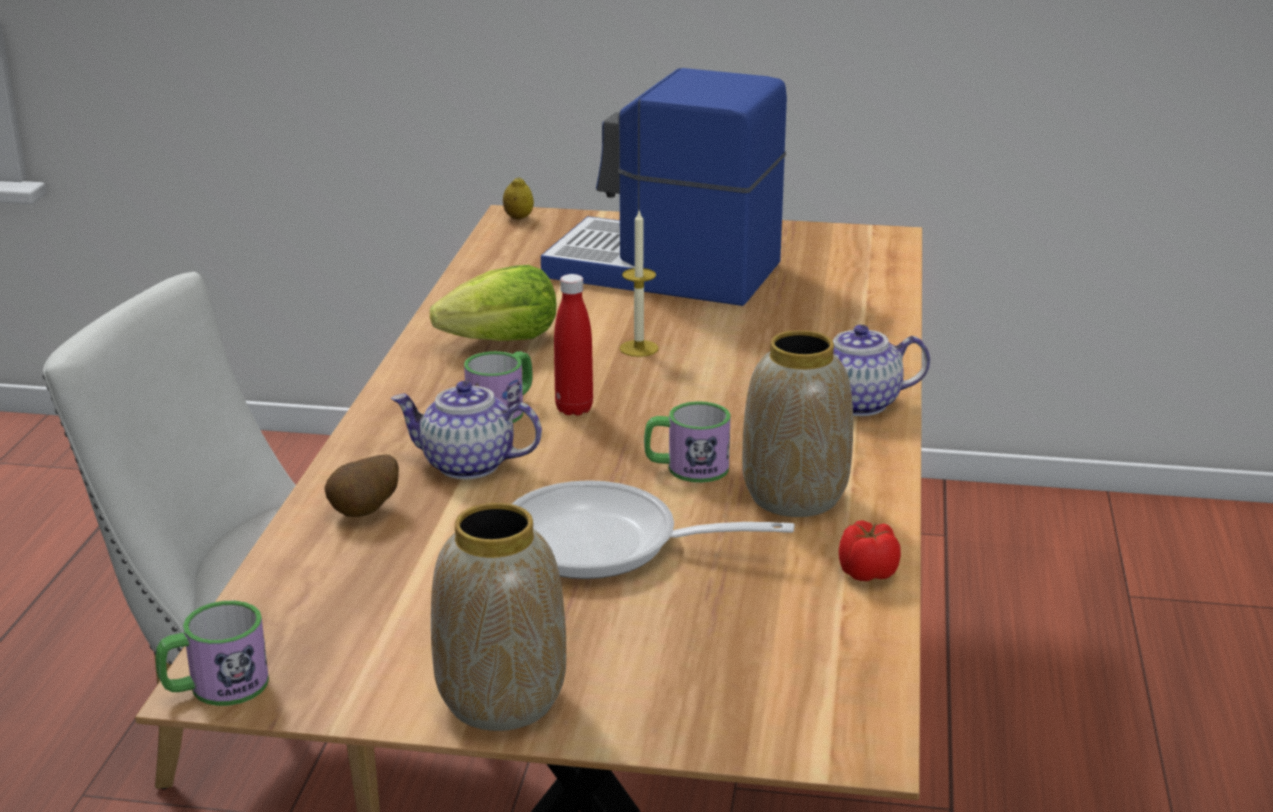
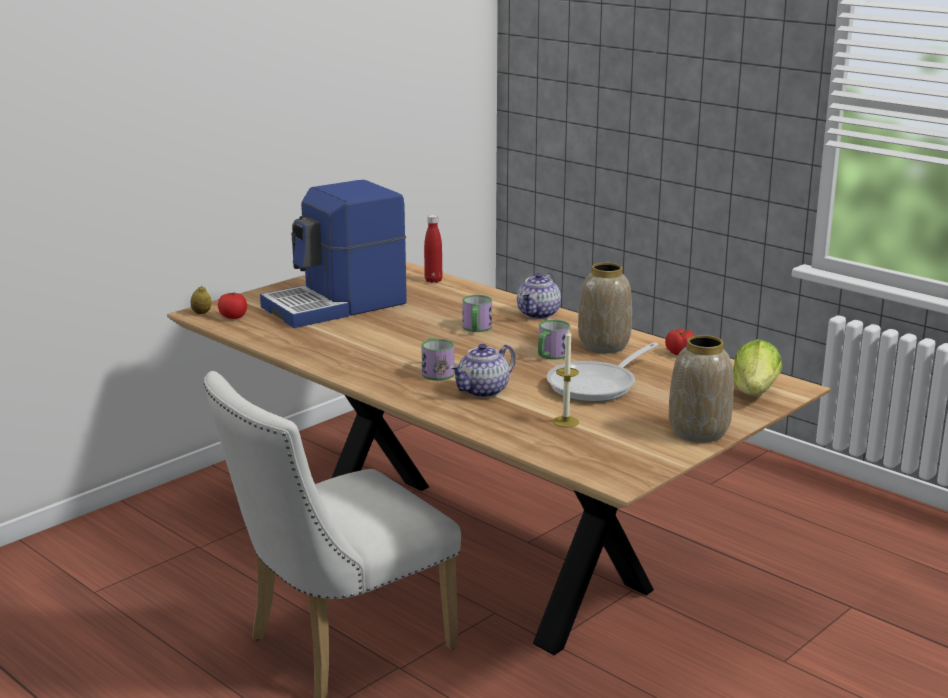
camera: 55 degrees left, 5 degrees down
mug [156,601,269,706] -> mug moved to [463,295,492,332]
potato [324,454,399,517] -> none
lettuce [430,265,557,341] -> lettuce moved to [733,339,782,395]
red bottle [554,274,593,416] -> red bottle moved to [424,215,442,283]
candle [619,211,659,357] -> candle moved to [553,329,579,427]
none -> tomato [218,292,247,319]

